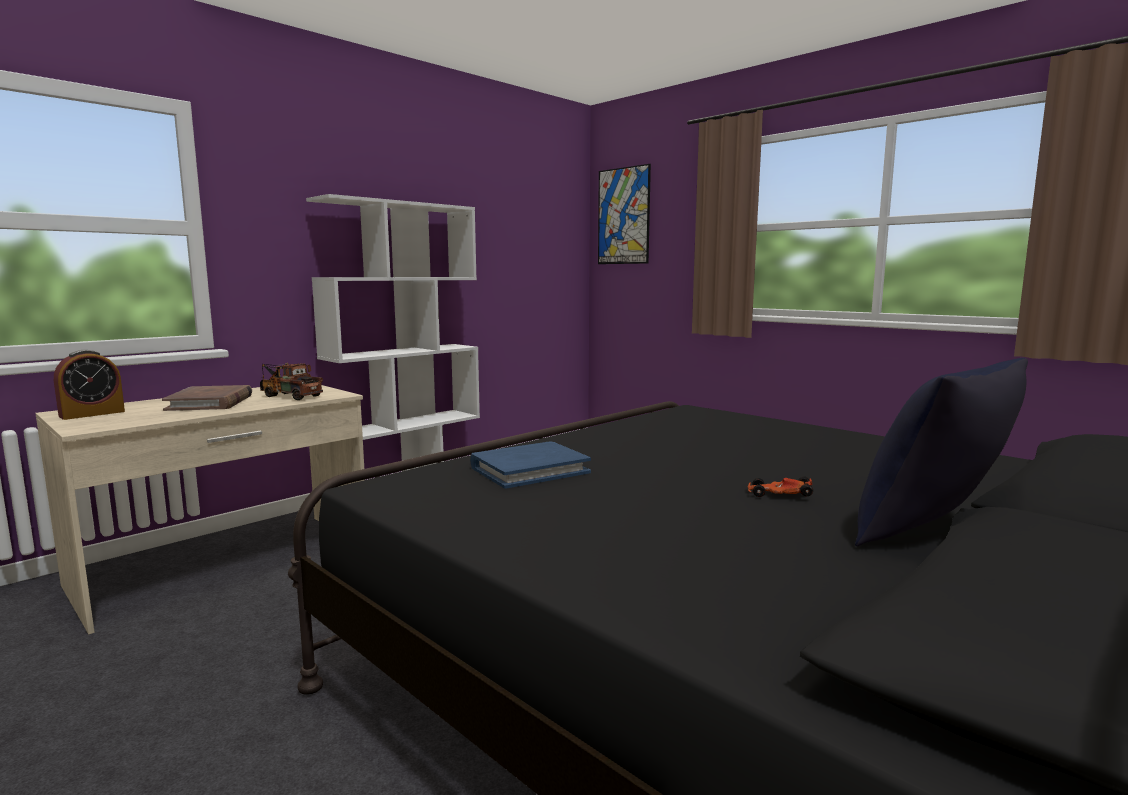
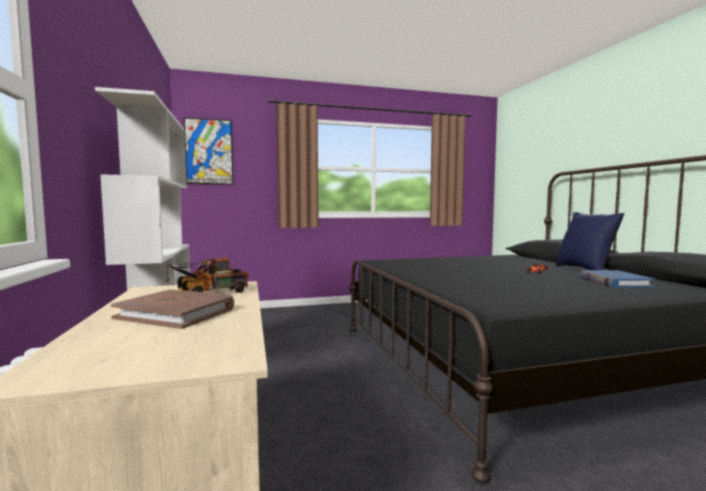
camera: 60 degrees left, 5 degrees down
alarm clock [54,350,125,420] -> none
blue book [470,442,591,489] -> blue book moved to [579,270,656,288]

